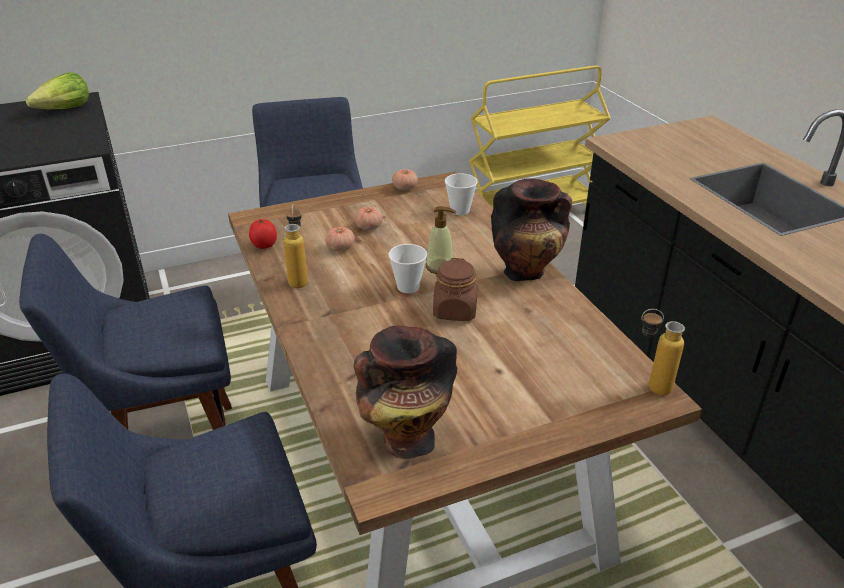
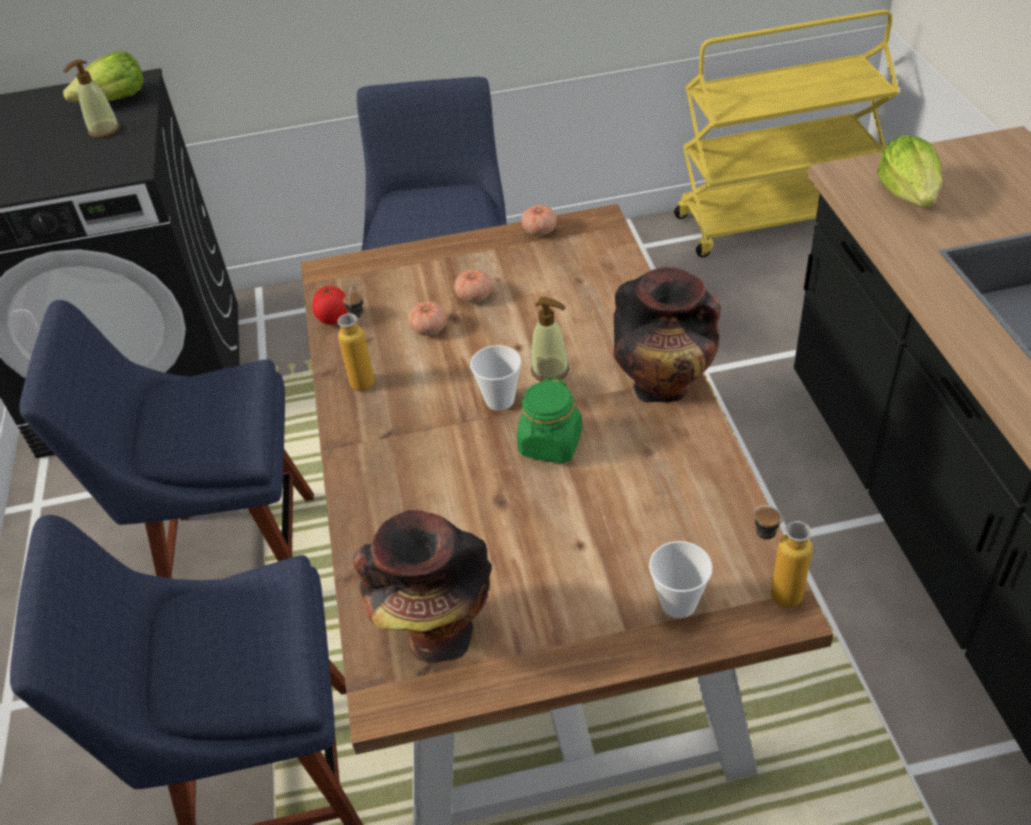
camera: 15 degrees right, 10 degrees up
brown jar [433,258,478,321] -> green jar [517,377,582,463]
cup [445,173,478,215] -> cup moved to [649,541,713,618]
none -> soap dispenser [63,60,120,138]
none -> lettuce [877,135,942,207]

